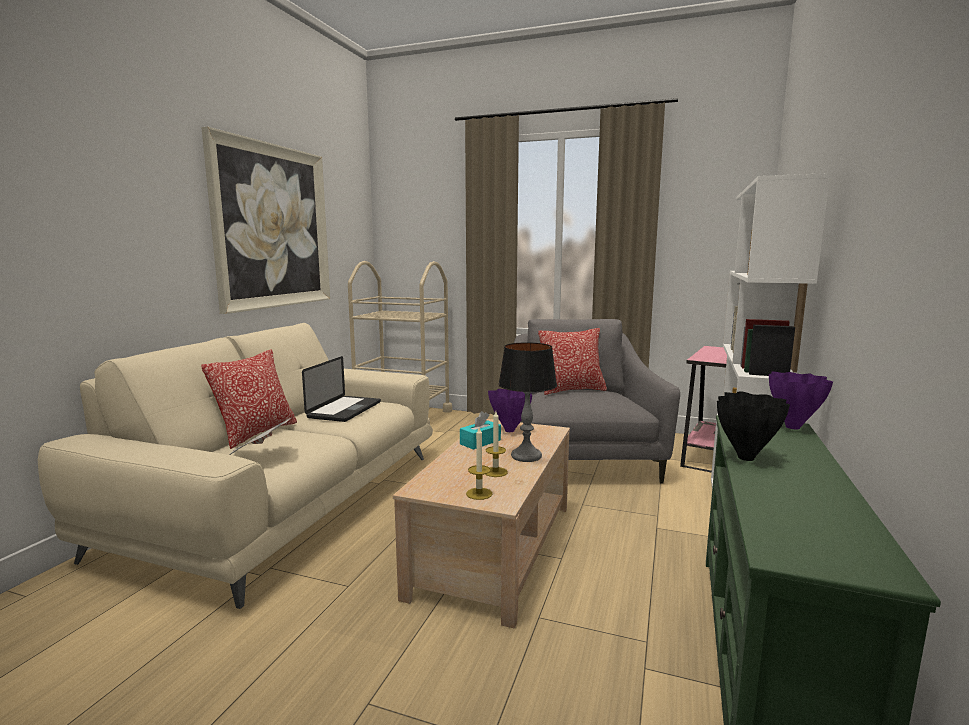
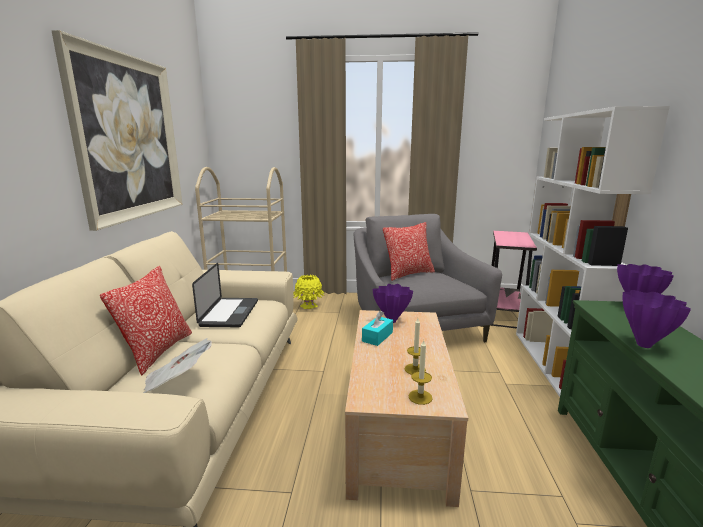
camera: 15 degrees left, 5 degrees up
table lamp [498,342,557,462] -> none
black vase [717,391,790,461] -> purple vase [623,290,691,348]
none -> yellow vase [293,275,325,309]

